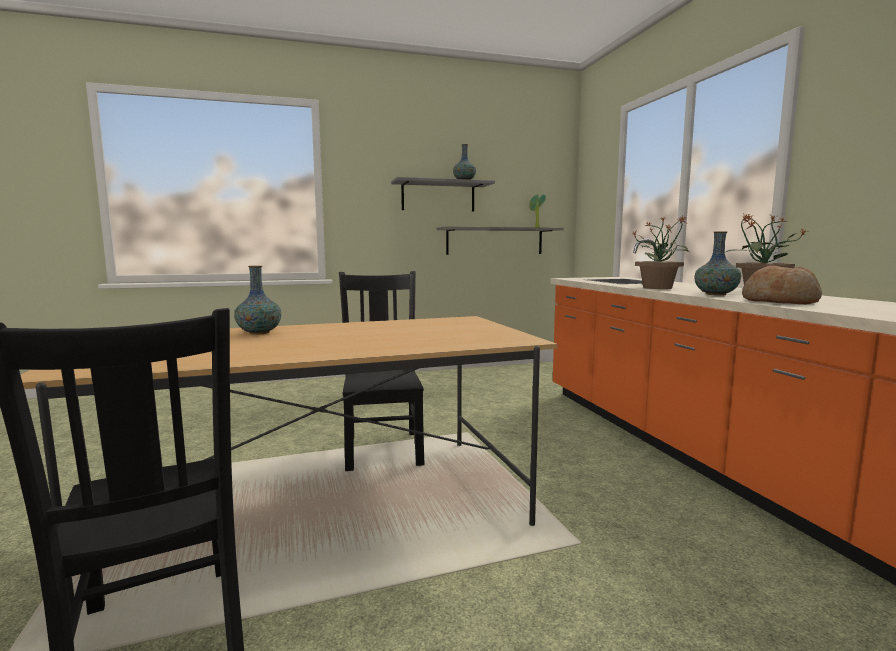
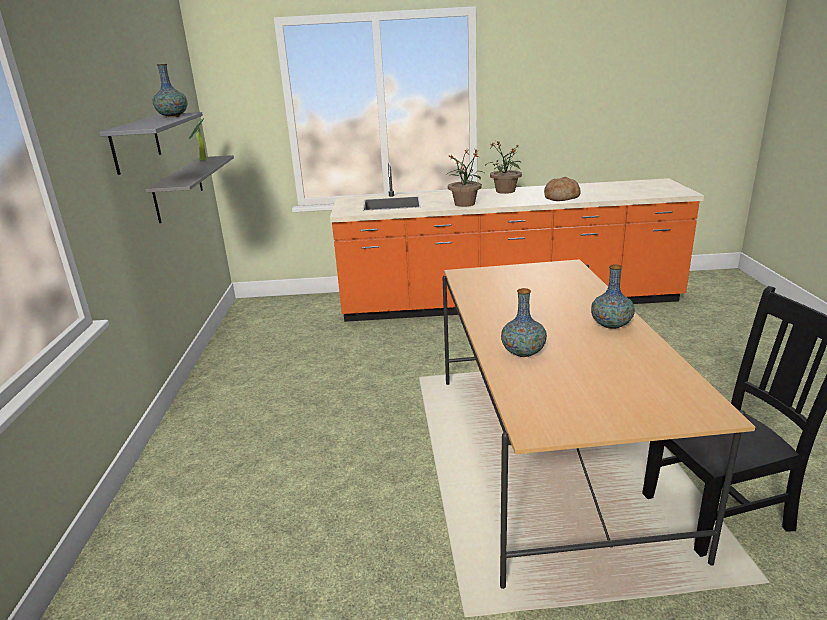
camera: 75 degrees left, 15 degrees up
black chair [339,271,425,471] -> none
vase [694,231,741,296] -> vase moved to [591,264,635,329]

